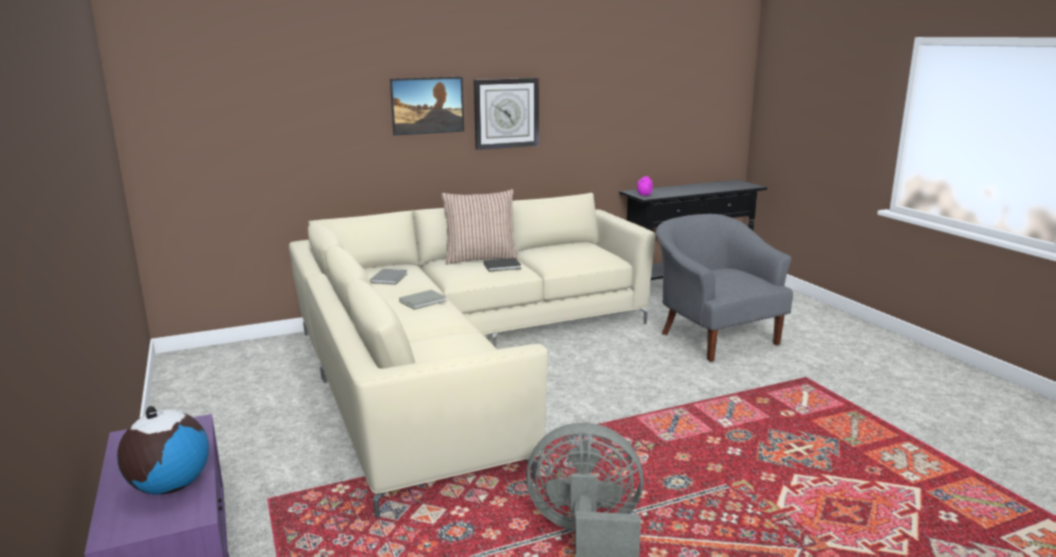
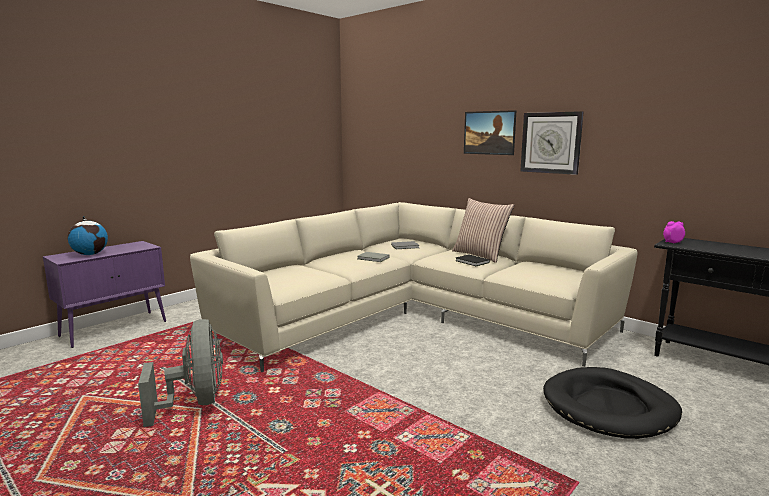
camera: 65 degrees right, 5 degrees down
grey armchair [656,214,793,362] -> black dog bed [543,367,682,439]

